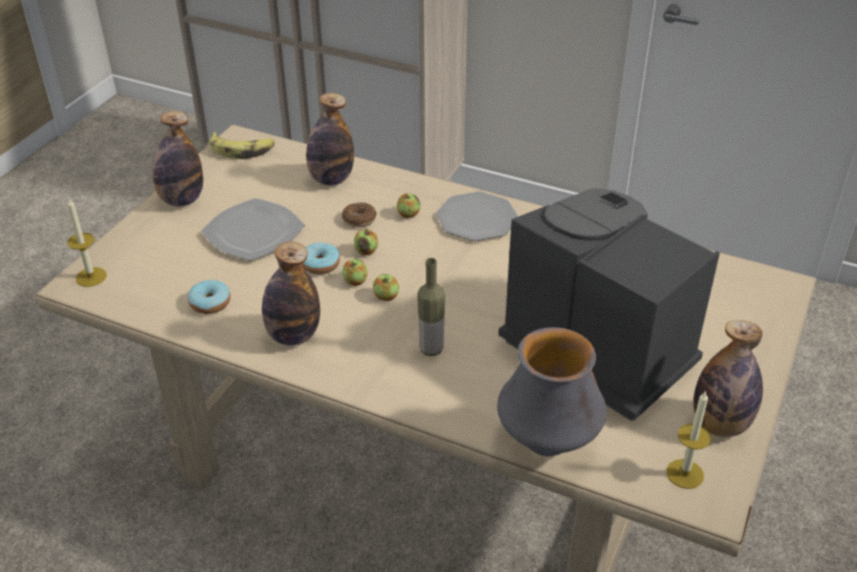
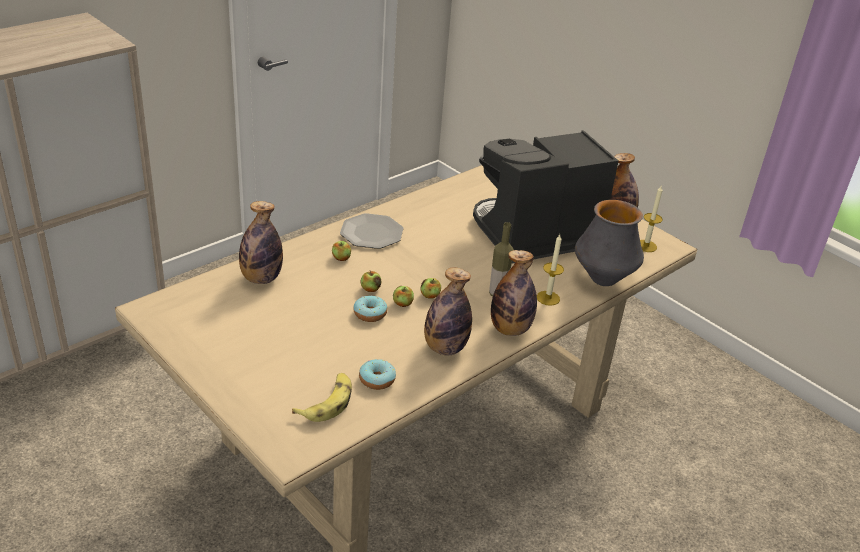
camera: 70 degrees left, 5 degrees down
candle [67,199,107,287] -> candle moved to [537,234,564,306]
bottle [153,111,203,206] -> bottle moved to [491,250,537,336]
plate [201,198,305,261] -> none
banana [209,132,275,159] -> banana moved to [292,373,352,422]
donut [342,202,377,227] -> none

